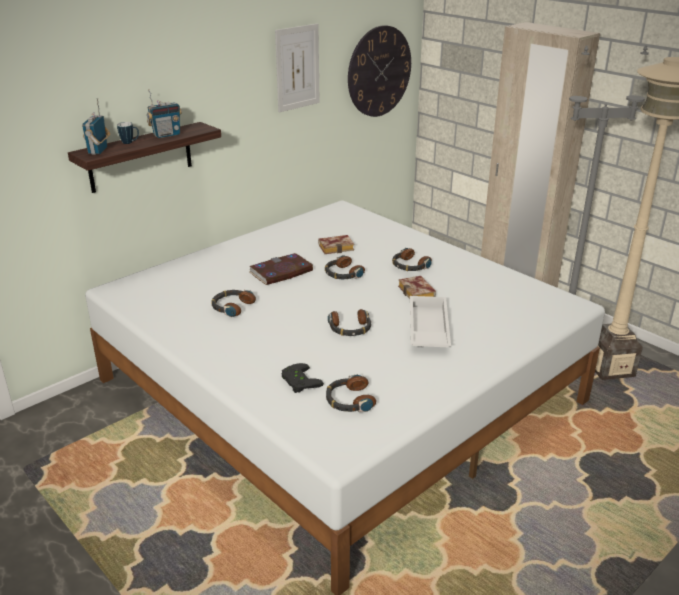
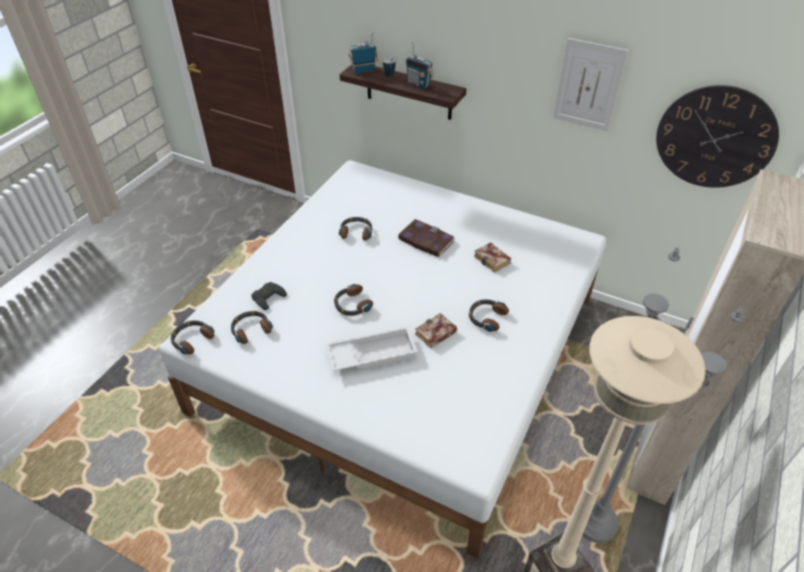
camera: 70 degrees right, 15 degrees up
headphones [325,255,365,279] -> headphones moved to [171,320,214,355]

